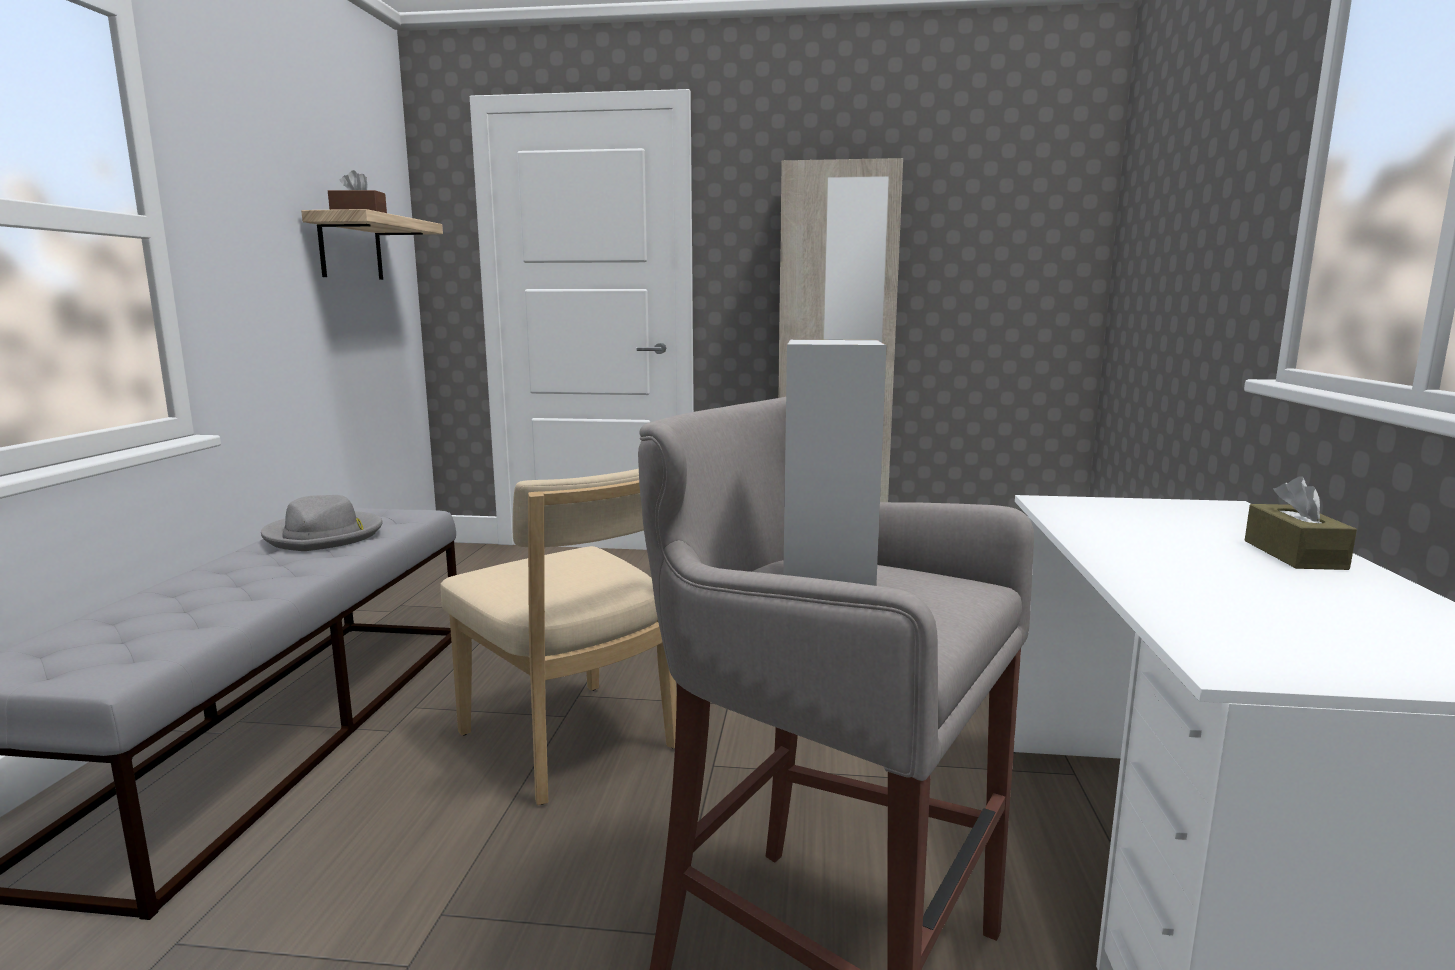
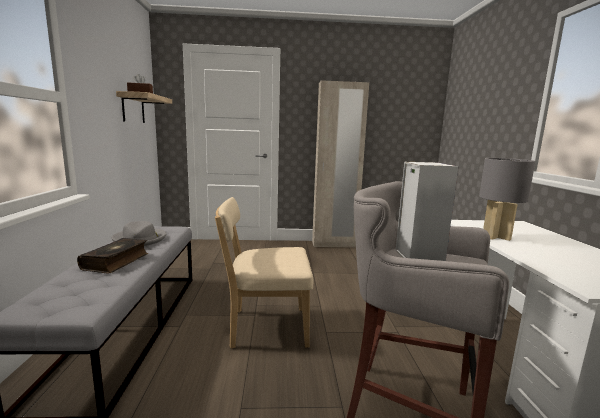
camera: 10 degrees left, 0 degrees up
beige chair [441,469,677,805] -> beige chair turned 135 degrees clockwise [215,197,314,348]
brown tissue box [1245,476,1357,570] -> none
none -> book [77,238,148,273]
none -> grey table lamp [479,158,535,241]

